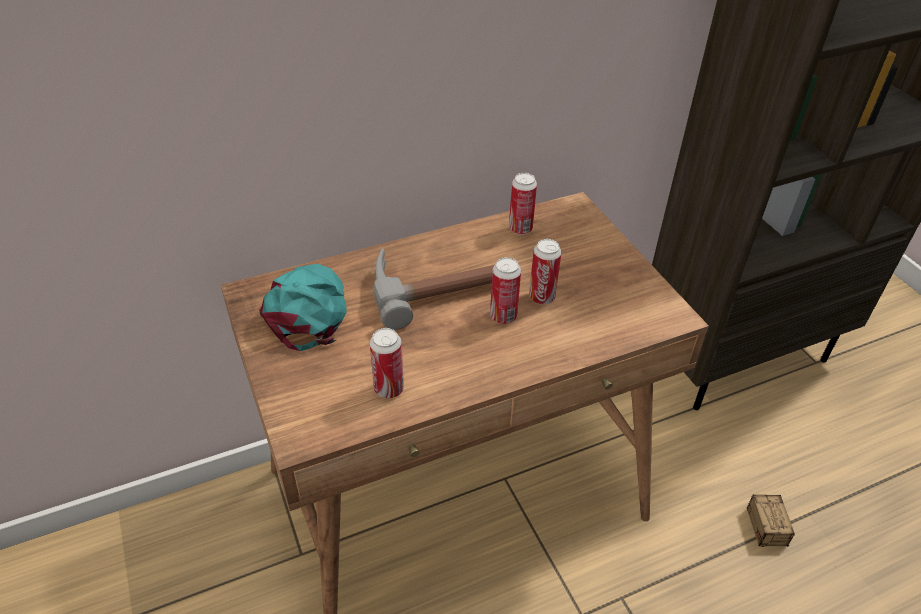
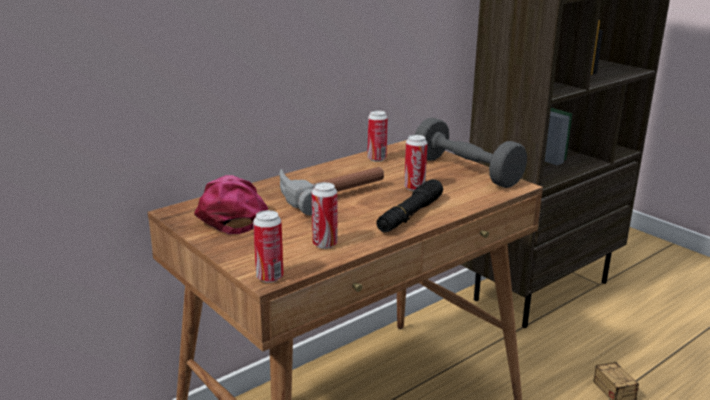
camera: 15 degrees left, 20 degrees down
turquoise cap [259,264,347,351] -> pink cap [194,175,268,234]
can [490,257,521,324] -> can moved to [253,210,284,283]
none -> black flashlight [377,179,443,232]
none -> grey dumbbell [415,118,527,188]

